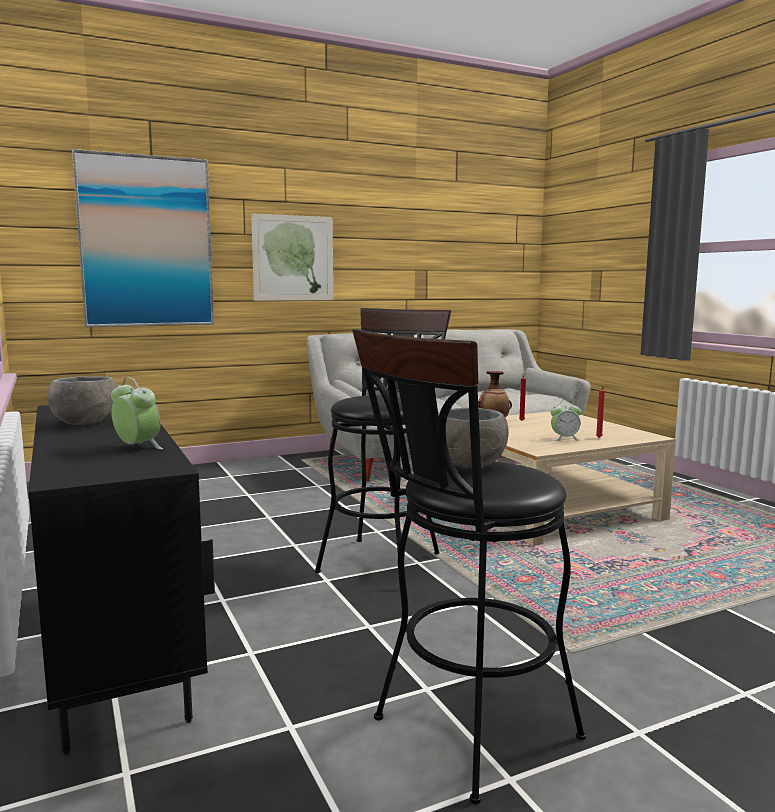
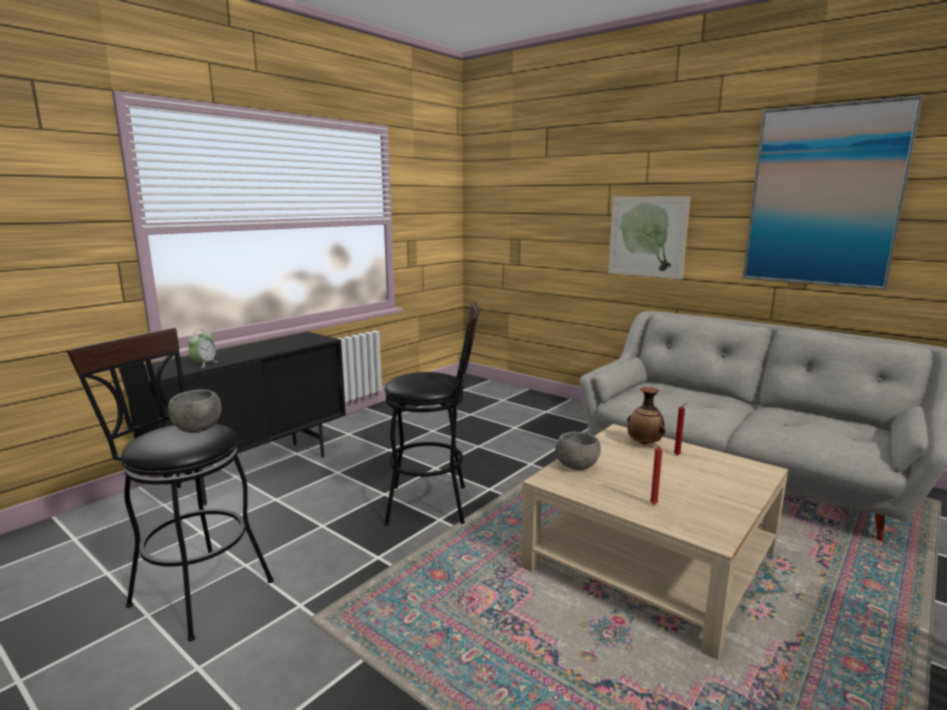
camera: 65 degrees right, 5 degrees up
grey bowl [48,376,117,425] -> grey bowl moved to [555,432,601,470]
picture [72,149,214,327] -> picture moved to [743,96,923,290]
alarm clock [550,404,581,441] -> none

